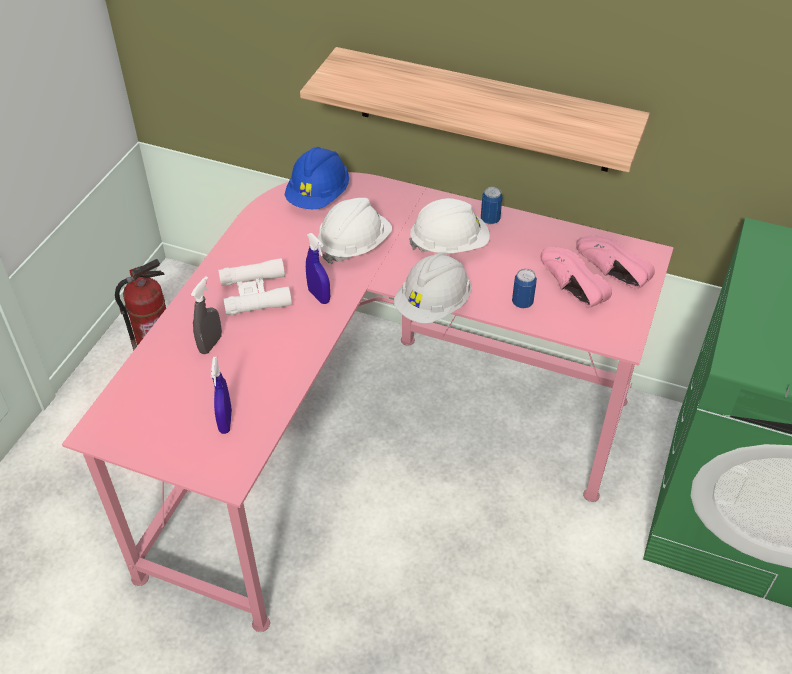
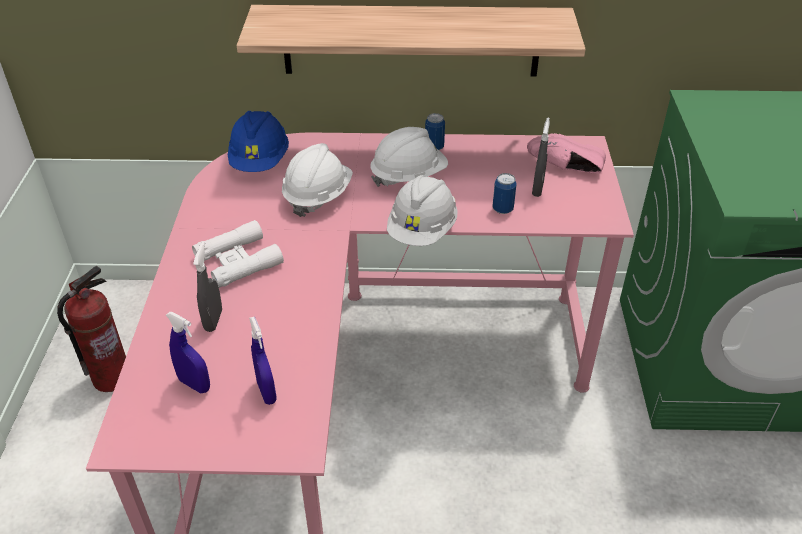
camera: 20 degrees left, 5 degrees down
blue spray bottle [306,233,330,304] -> blue spray bottle moved to [166,312,210,393]
pink shoe [541,247,612,308] -> grey spray bottle [532,118,550,197]

